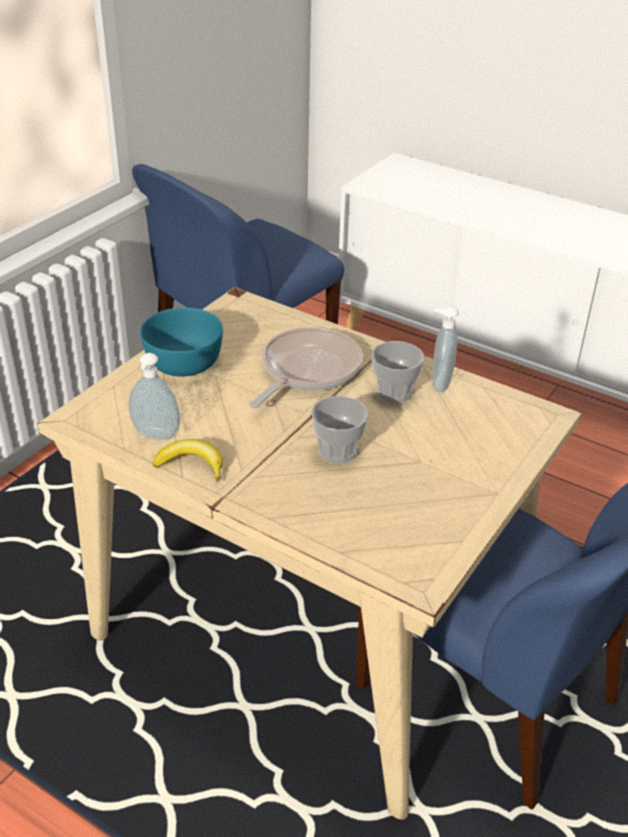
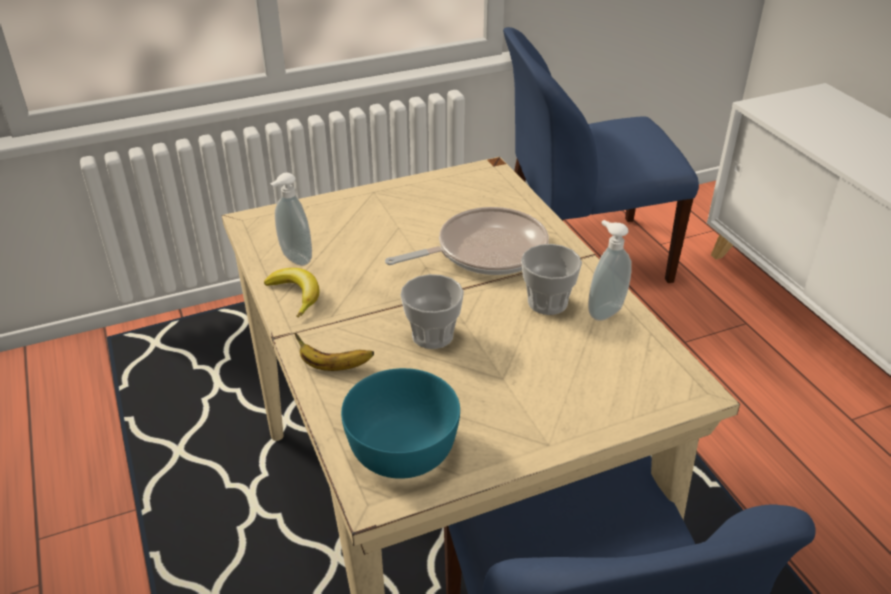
camera: 35 degrees right, 0 degrees up
turquoise bowl [140,307,223,377] -> turquoise bowl moved to [341,368,460,479]
none -> banana [294,333,374,371]

